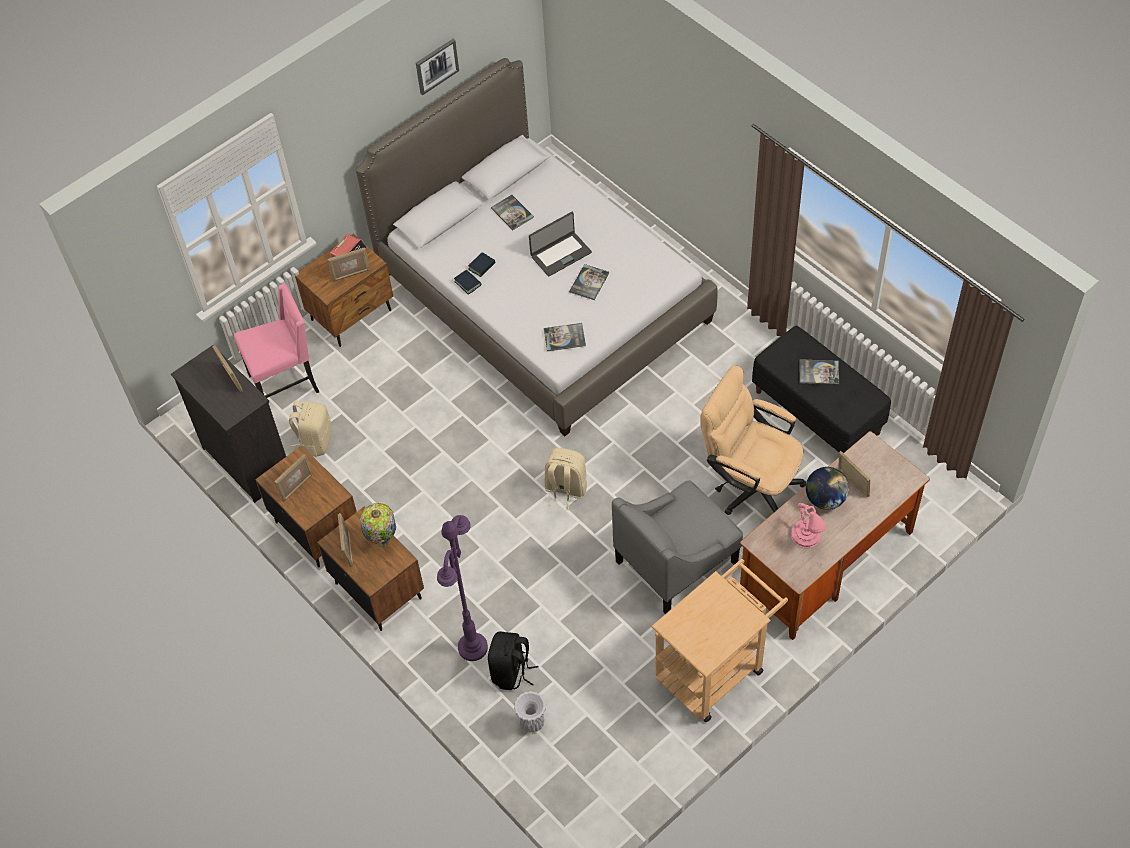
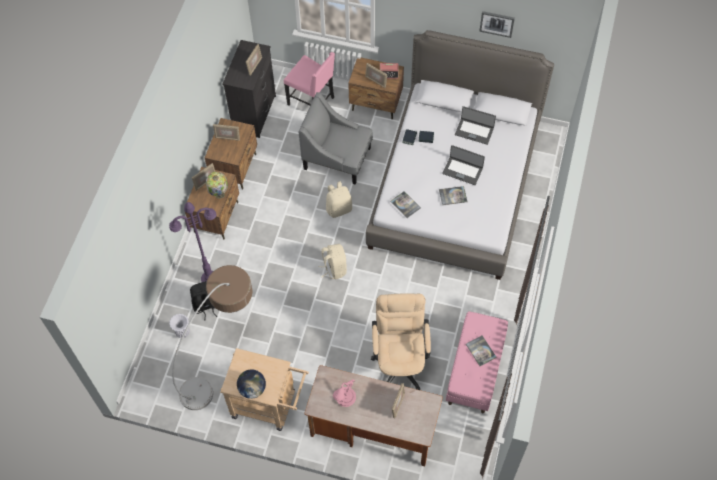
camera: 55 degrees right, 5 degrees up
beige backpack [289,401,332,457] -> beige backpack moved to [326,181,352,218]
book [491,195,534,230] -> laptop [455,106,496,145]
grey armchair [612,480,743,614] -> grey armchair moved to [299,92,373,185]
black bench [752,326,891,453] -> pink bench [446,311,508,413]
globe [806,467,849,510] -> globe moved to [237,369,266,399]
none -> floor lamp [172,265,252,410]

